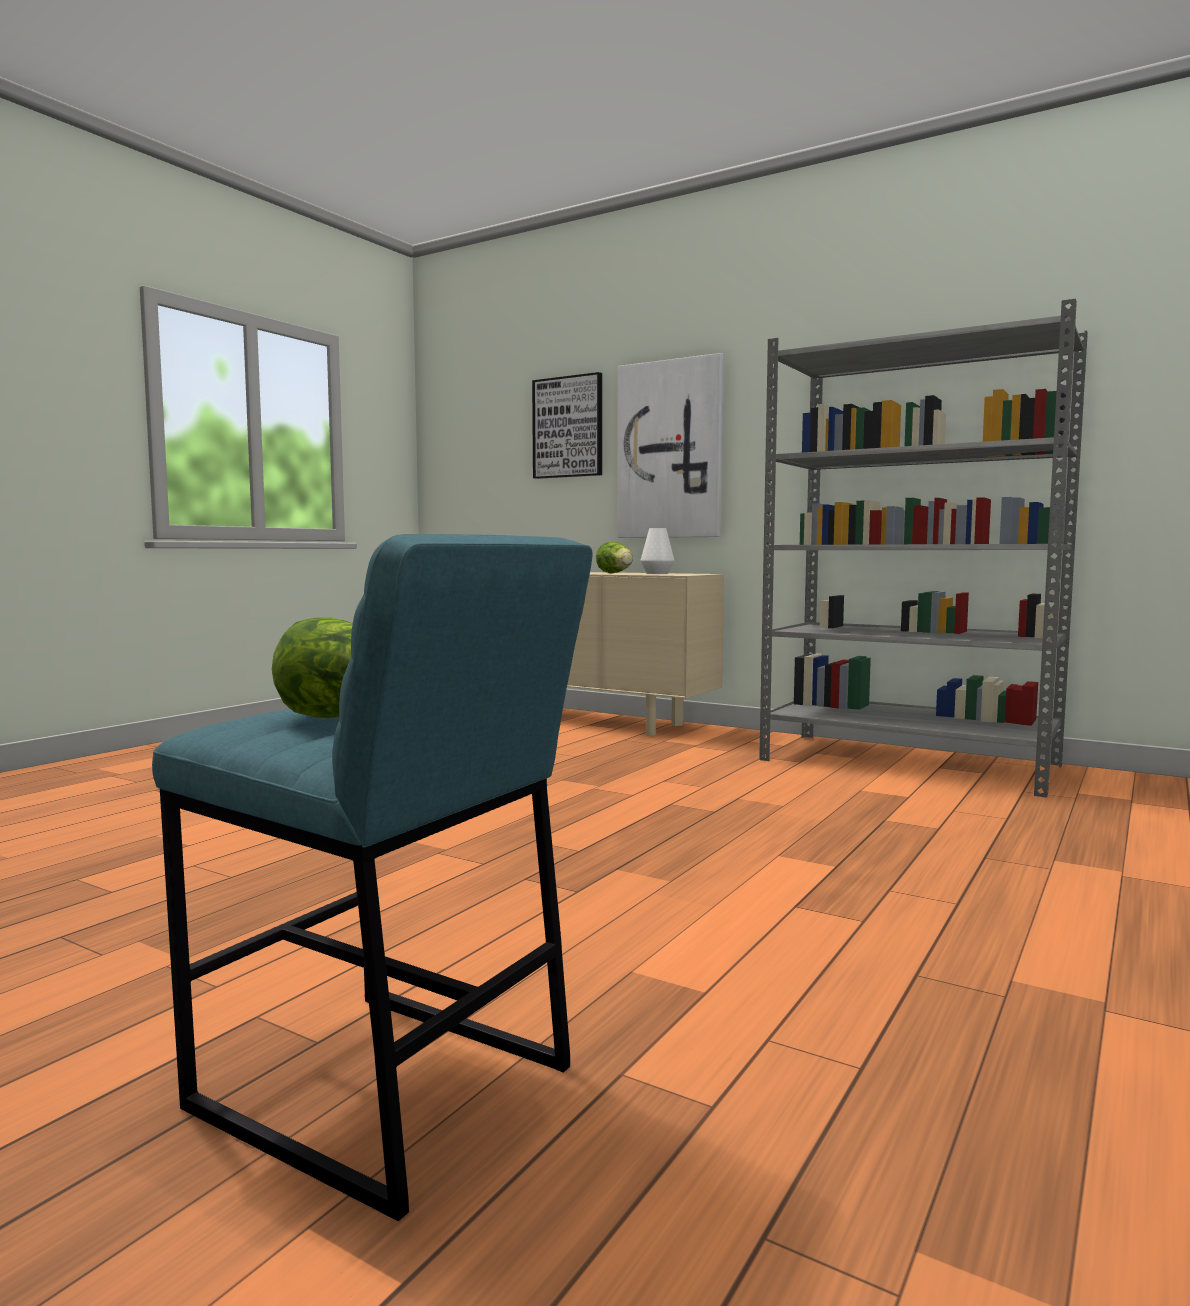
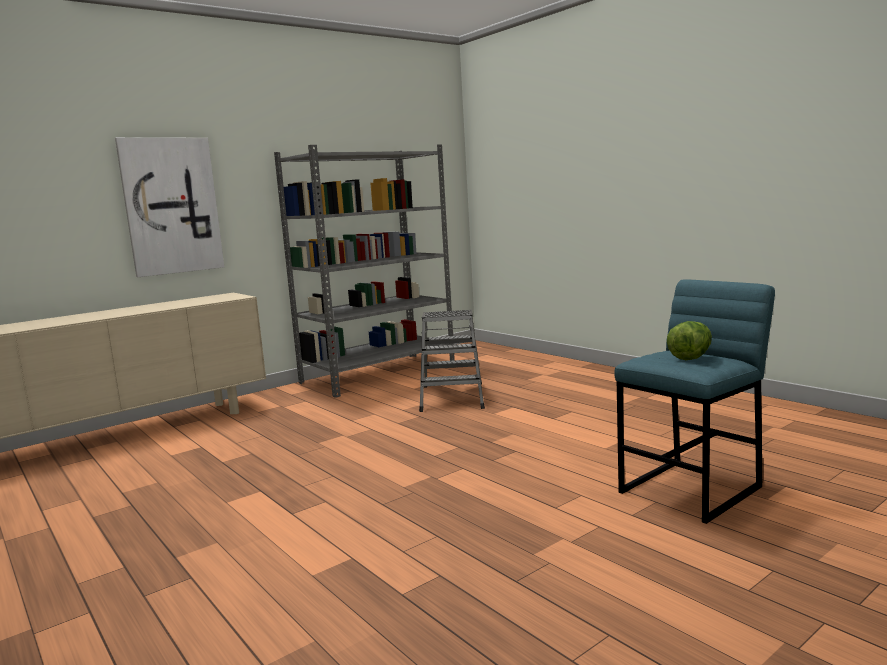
camera: 70 degrees left, 5 degrees up
picture [532,372,602,479] -> none
lettuce [596,542,633,573] -> none
white vase [640,528,674,574] -> none
none -> grey step ladder [419,309,485,412]

